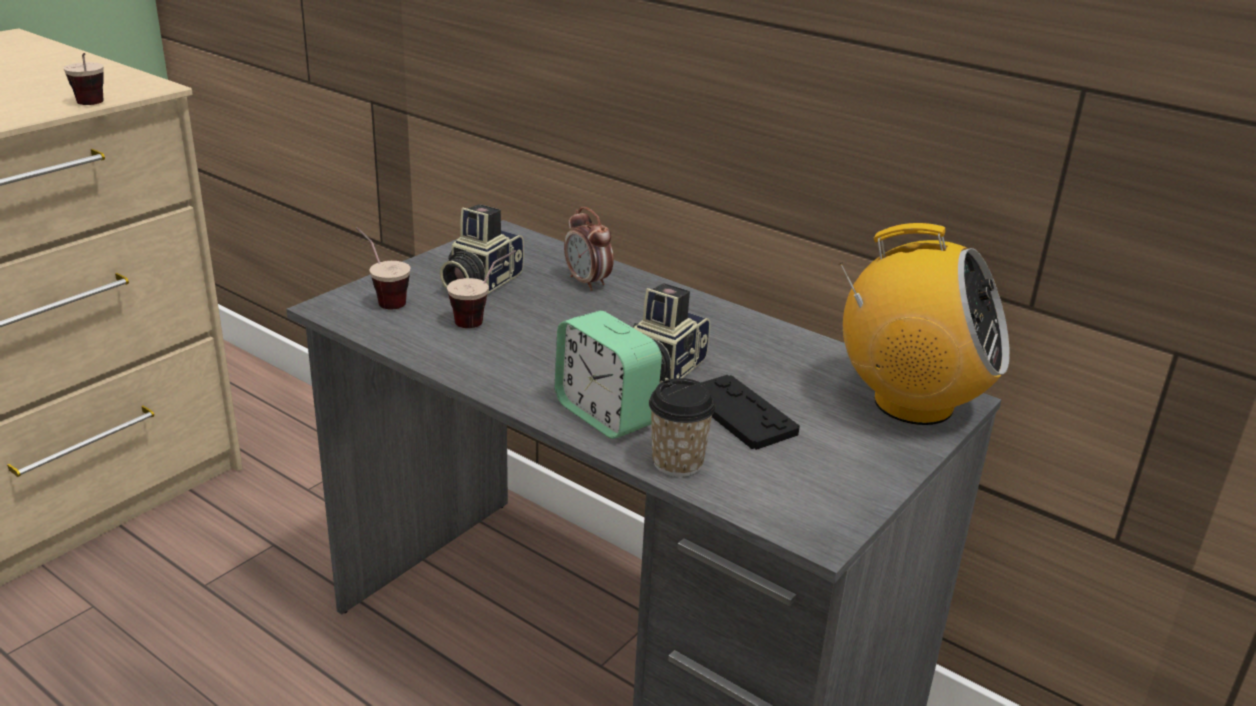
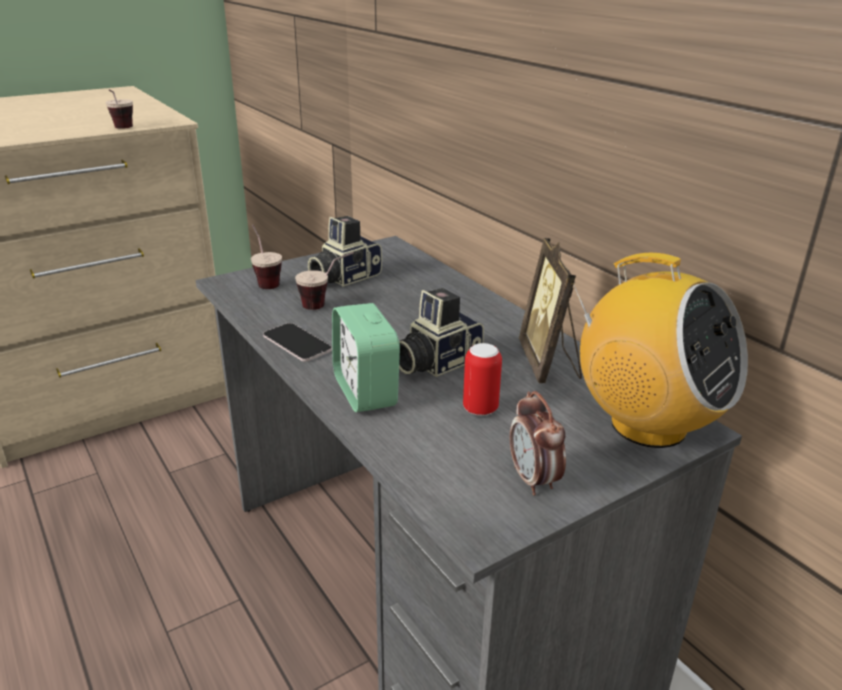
camera: 20 degrees right, 0 degrees up
alarm clock [564,207,614,291] -> alarm clock moved to [509,391,566,496]
cup [649,378,716,477] -> none
black game controller [701,375,800,450] -> can [463,343,502,416]
none -> phone [263,323,332,362]
none -> picture frame [519,238,582,383]

